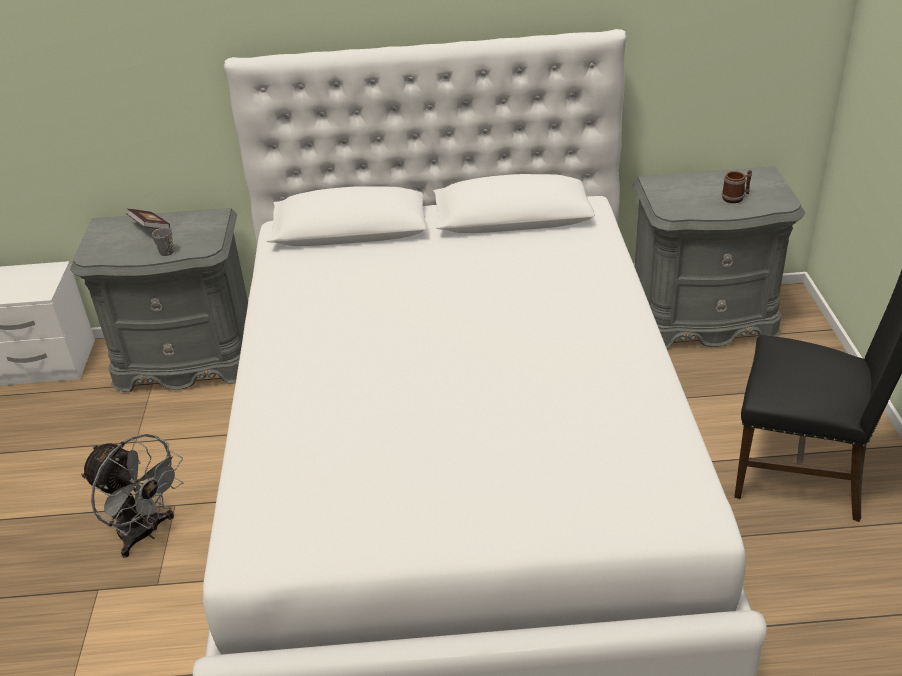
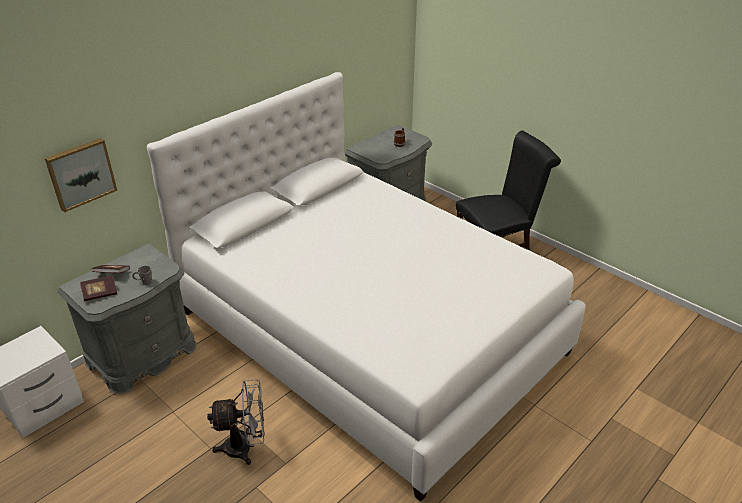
camera: 45 degrees left, 0 degrees up
none -> picture [45,138,117,212]
none -> book [80,275,117,301]

